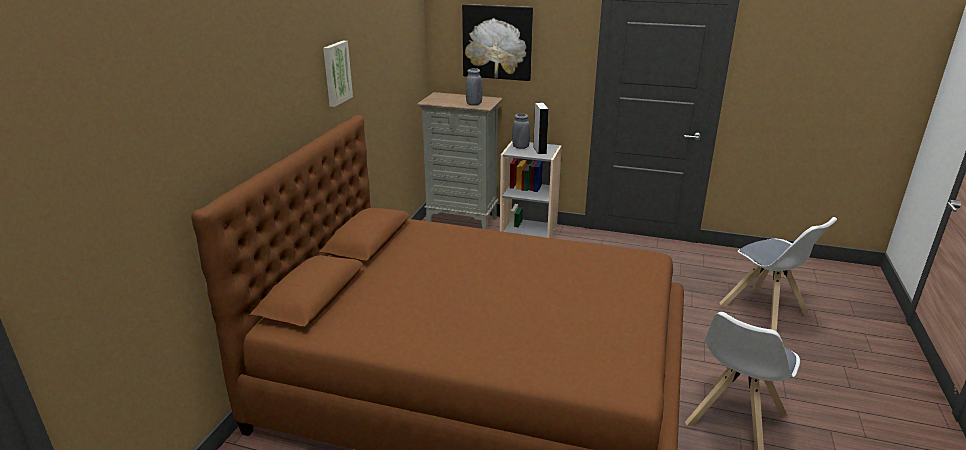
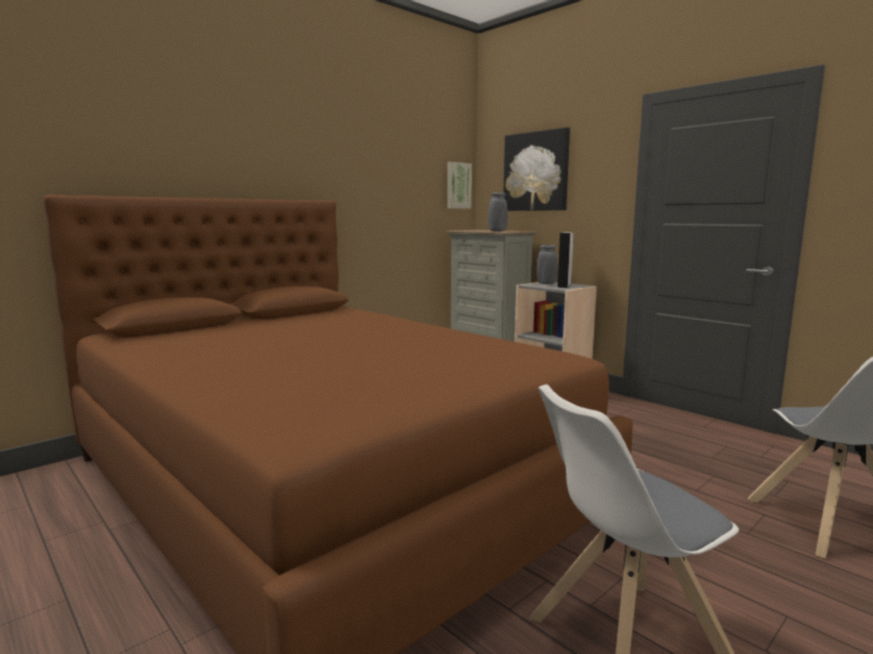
camera: 30 degrees right, 15 degrees down
picture [323,41,353,107] -> picture moved to [447,162,472,209]

